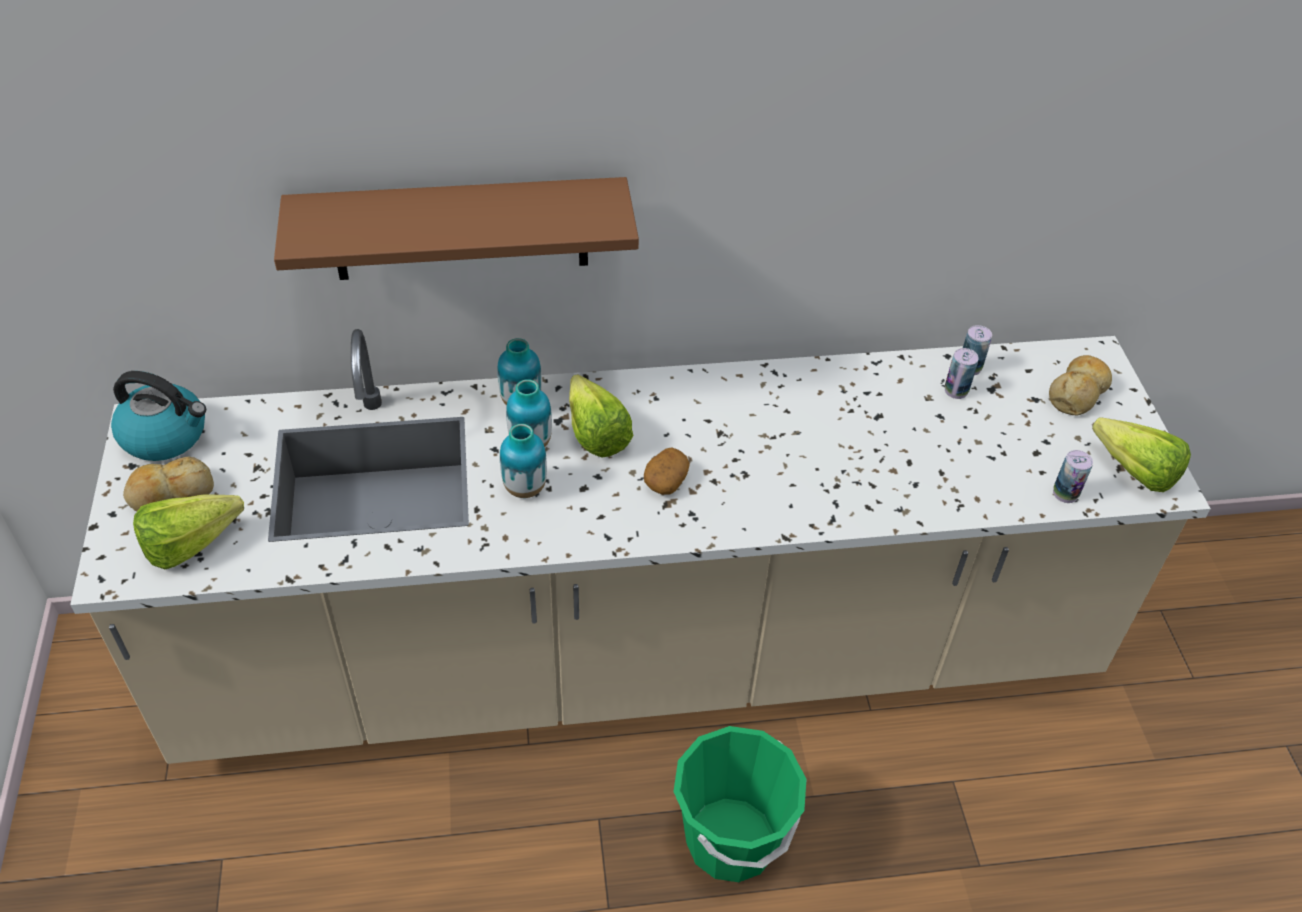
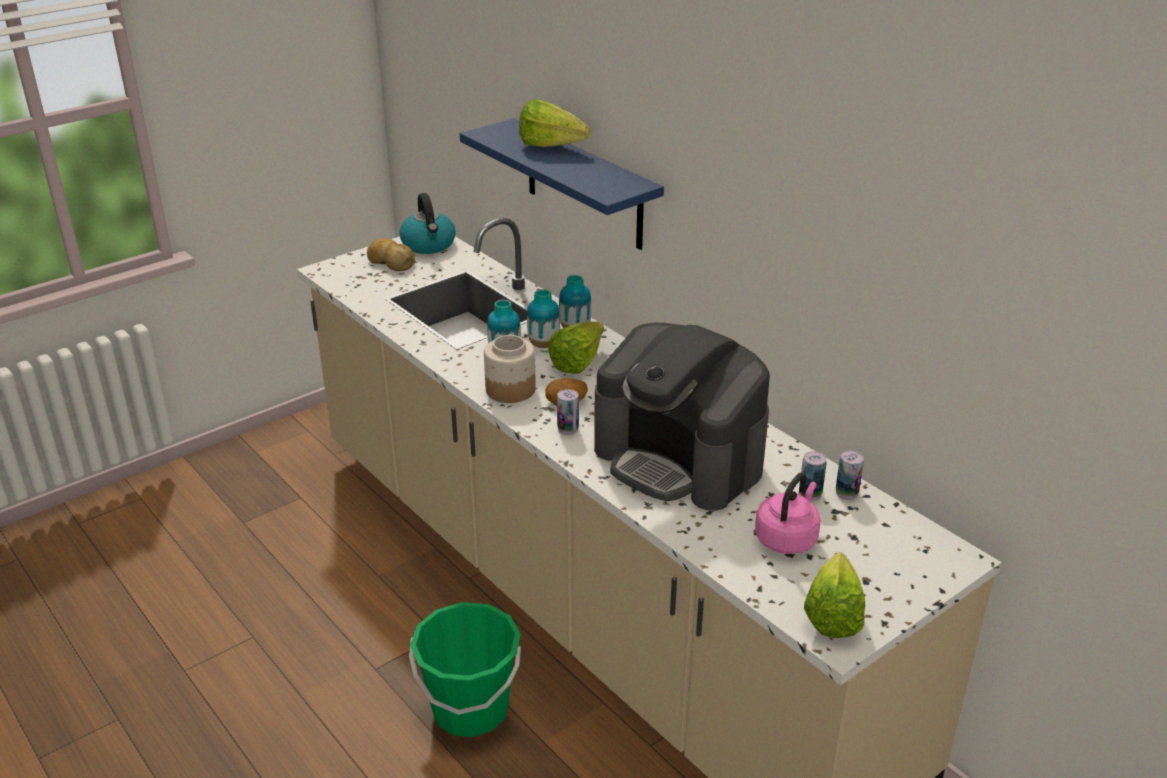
camera: 60 degrees right, 15 degrees down
lettuce [133,495,244,569] -> lettuce moved to [519,99,590,147]
brown shelf [274,177,639,280] -> blue shelf [460,119,664,250]
bread [1049,355,1112,415] -> none
can [1053,450,1093,503] -> can moved to [557,389,579,435]
none -> jar [484,335,536,403]
none -> coffee machine [594,323,770,511]
none -> pink kettle [755,472,821,554]

